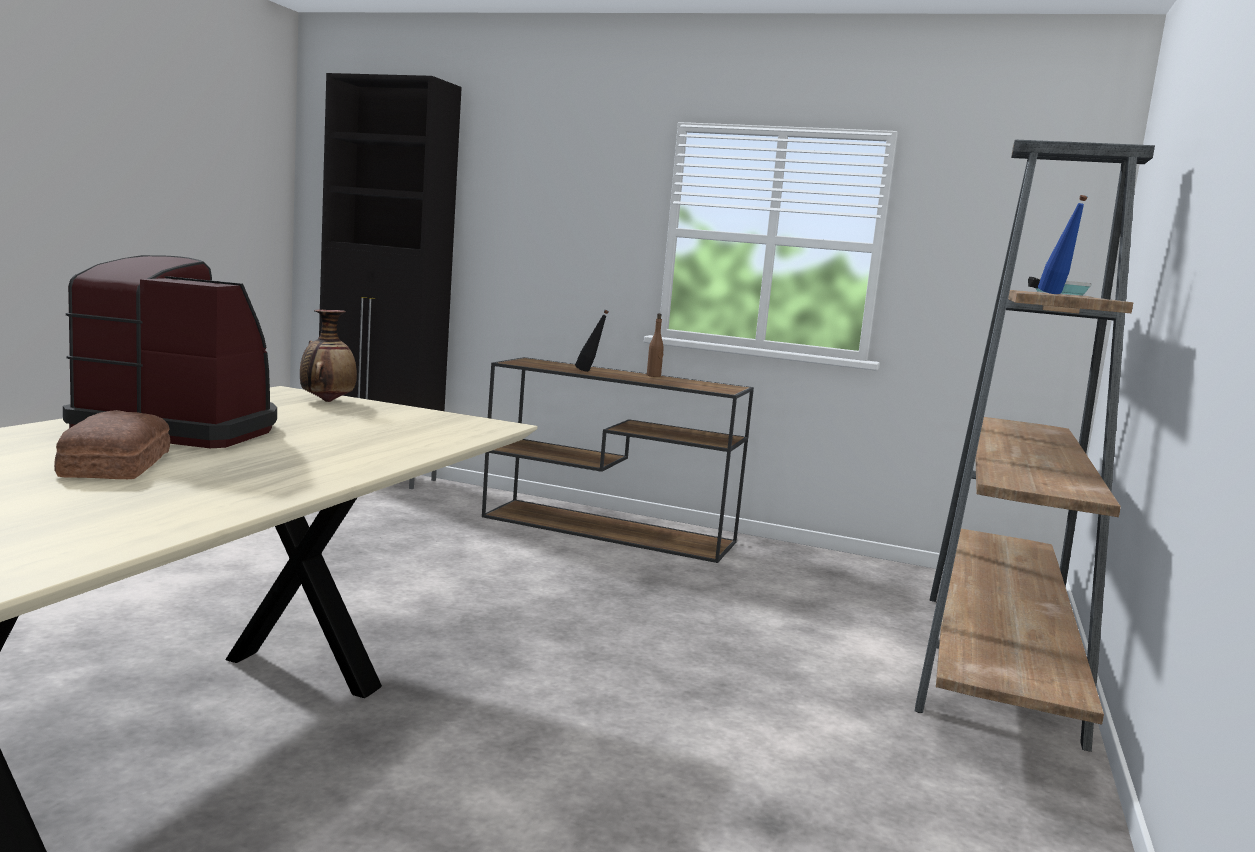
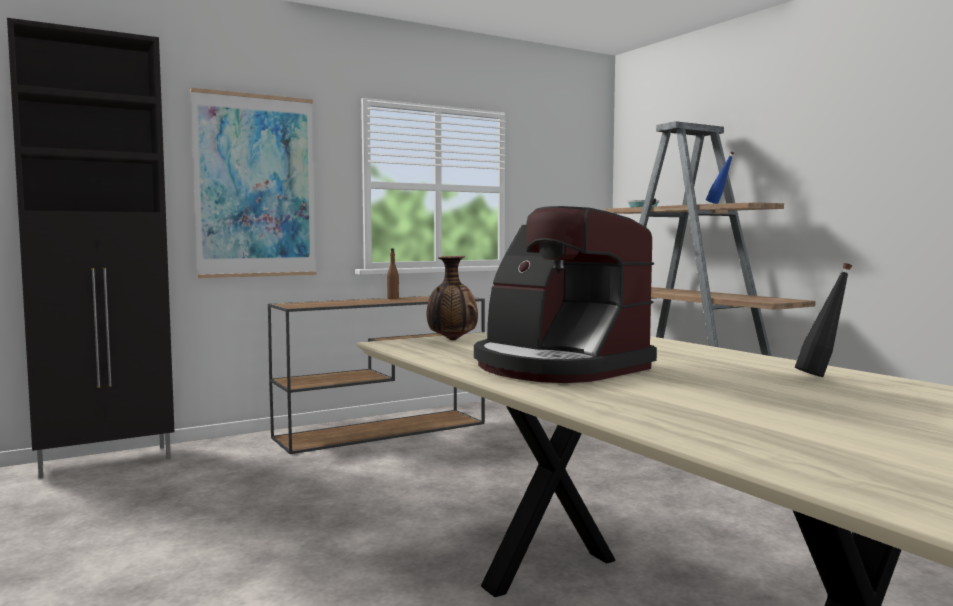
camera: 50 degrees left, 5 degrees down
bread [54,410,170,479] -> none
coffee machine [63,255,277,448] -> coffee machine turned 90 degrees counterclockwise [474,206,657,383]
black bottle [575,310,609,372] -> black bottle moved to [795,263,852,377]
none -> picture [190,88,316,278]

